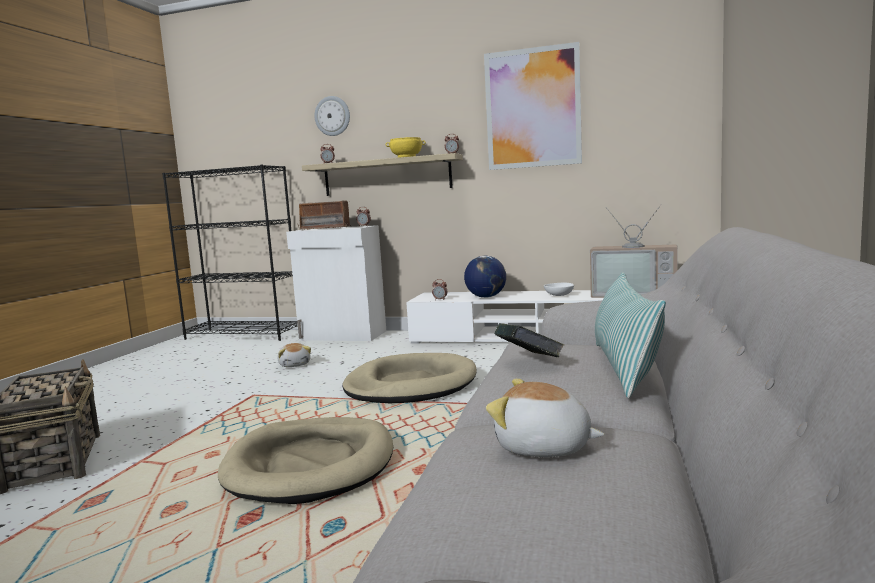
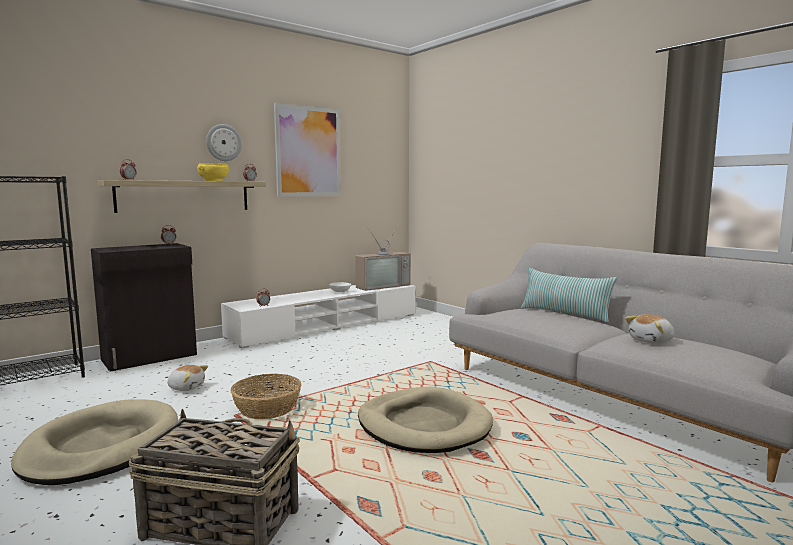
camera: 55 degrees left, 0 degrees up
white cabinet [286,225,386,341] -> black cabinet [91,243,197,372]
radio [297,200,351,230] -> none
wall clock [314,96,350,136] -> wall clock moved to [206,124,242,161]
beige dog bed [342,353,477,403] -> beige dog bed moved to [11,399,178,485]
globe [464,256,506,298] -> none
book [494,323,564,357] -> none
none -> basket [231,373,302,419]

